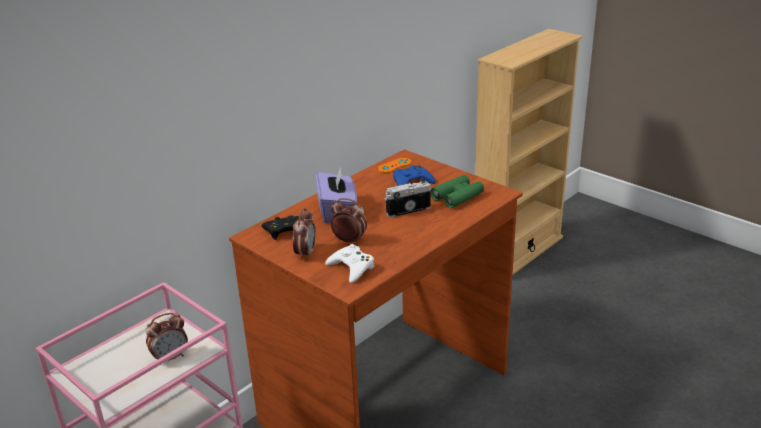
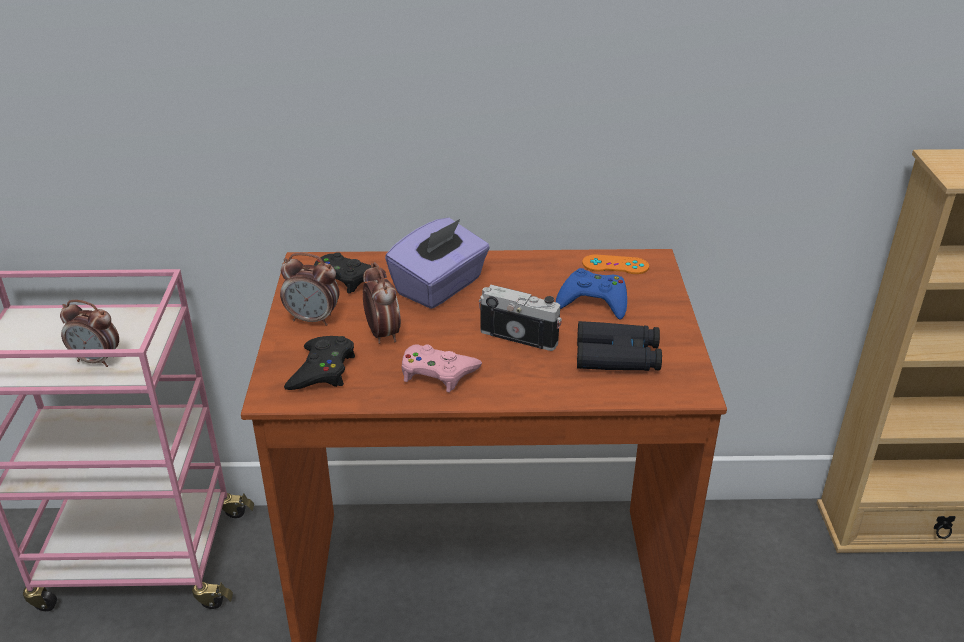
camera: 45 degrees right, 5 degrees up
alarm clock [293,208,316,260] -> alarm clock turned 45 degrees clockwise [280,253,339,326]
white game controller [325,244,374,283] -> black game controller [284,336,355,390]
green binoculars [431,175,484,208] -> black binoculars [577,321,662,371]
none -> pink game controller [402,344,482,392]

